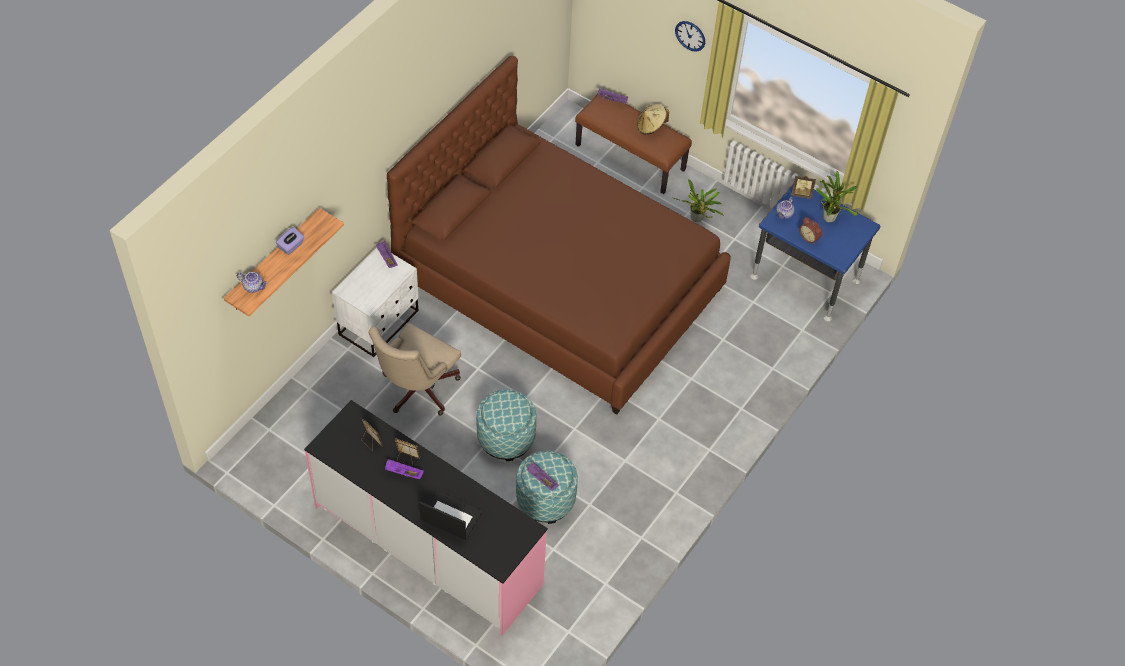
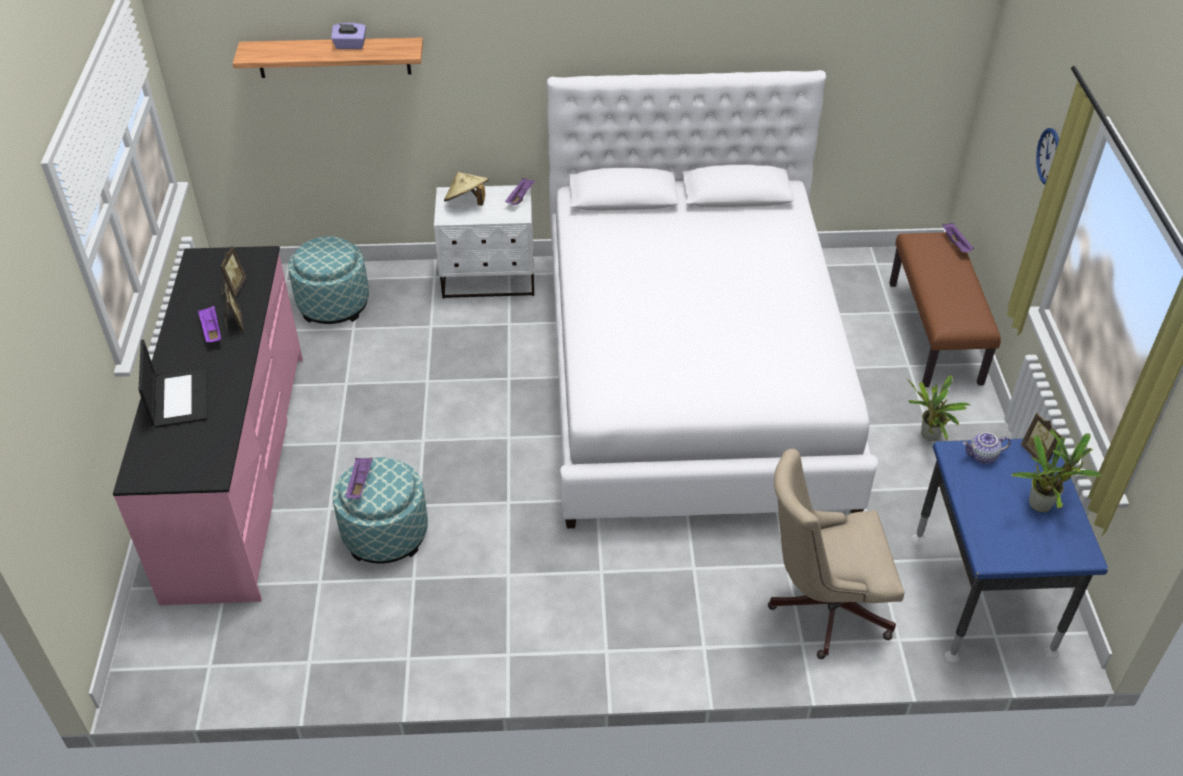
camera: 55 degrees right, 10 degrees down
teapot [237,272,268,293] -> none
beige office chair [369,323,461,416] -> beige office chair moved to [768,449,905,659]
brown bed [387,56,731,414] -> white bed [547,70,878,528]
ottoman [477,390,536,461] -> ottoman moved to [288,236,369,324]
beige hat [637,104,669,135] -> beige hat moved to [444,172,489,206]
alarm clock [799,217,822,244] -> none

